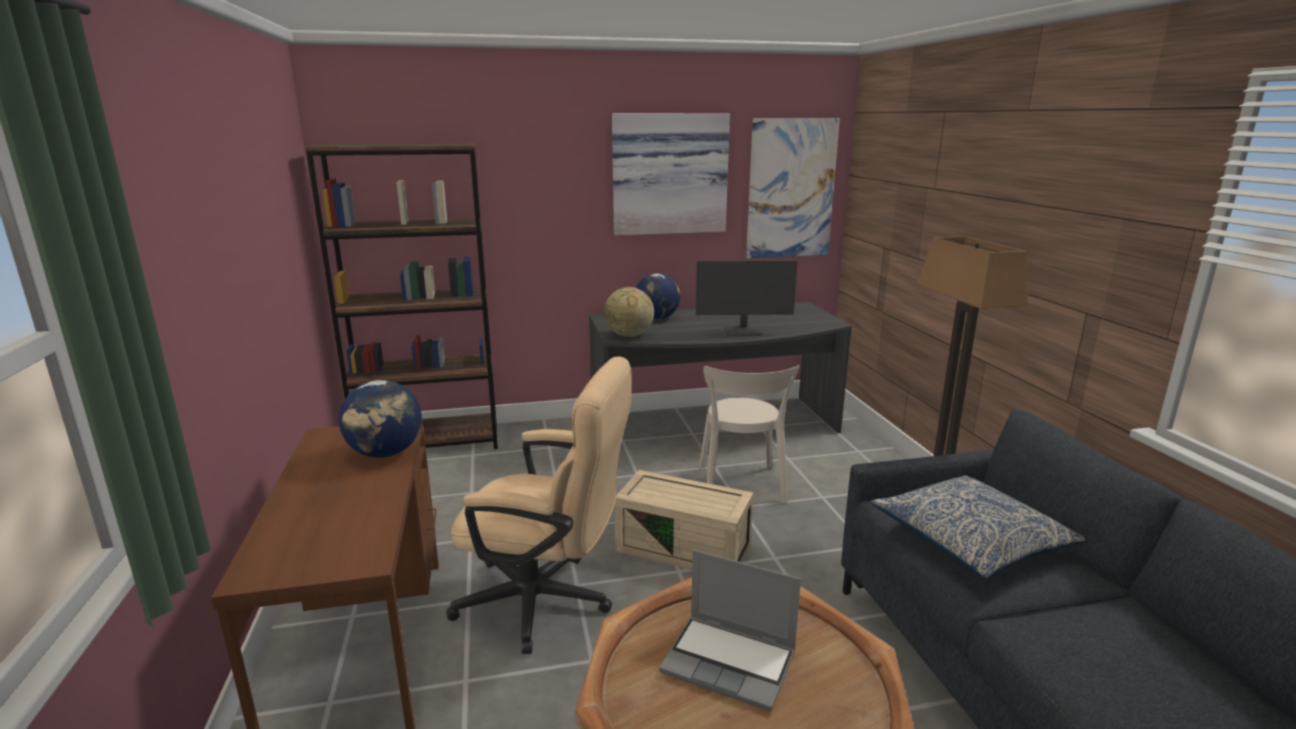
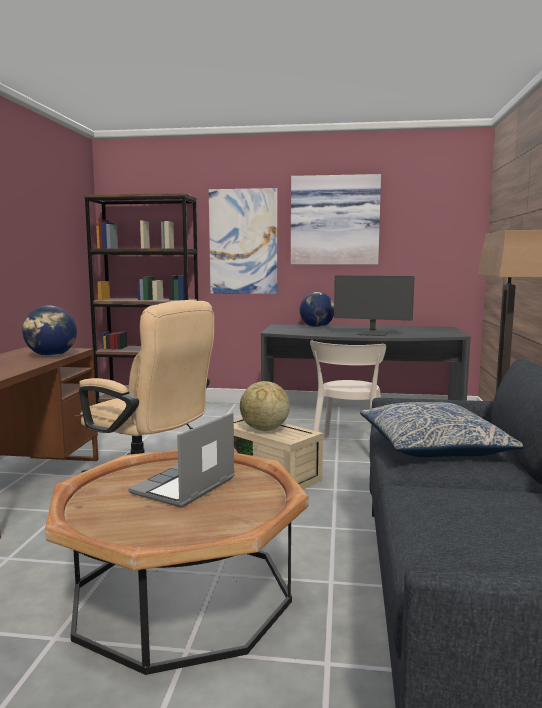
camera: 20 degrees right, 10 degrees down
globe [604,287,654,337] -> globe moved to [240,381,290,431]
laptop [659,550,801,711] -> laptop turned 75 degrees clockwise [128,413,235,508]
picture [746,118,840,258] -> picture moved to [209,188,277,294]

